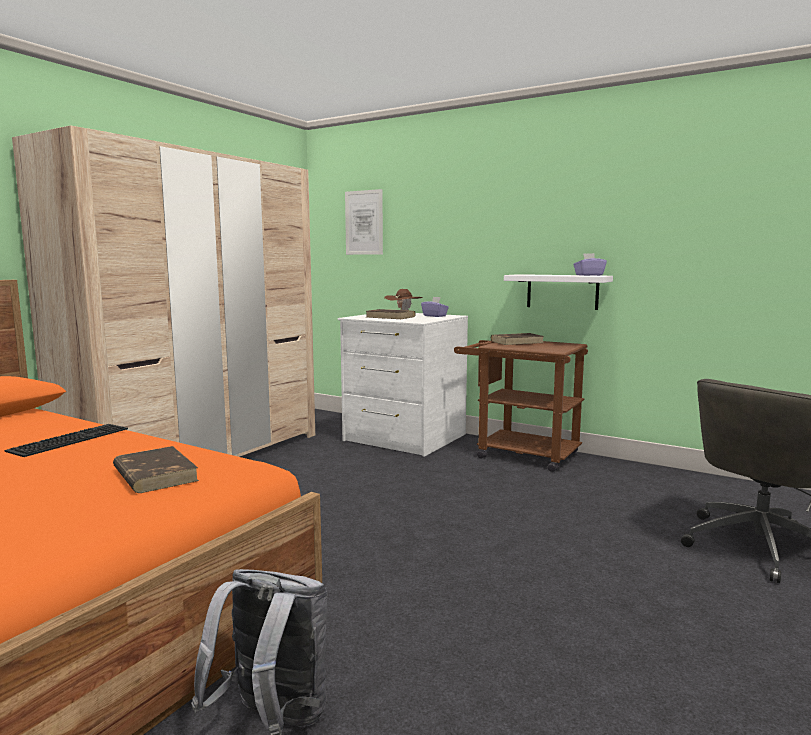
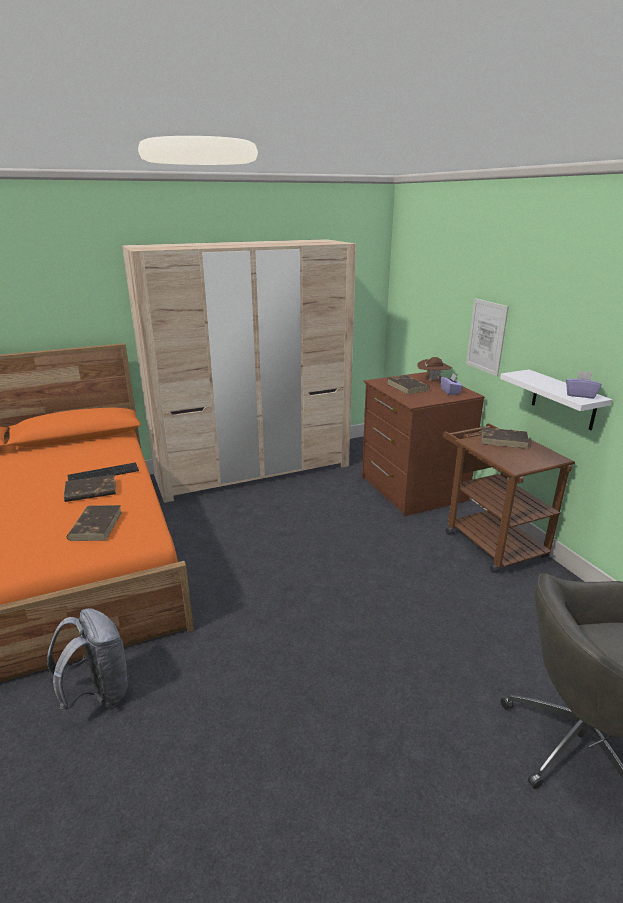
camera: 35 degrees right, 15 degrees up
white dresser [338,313,468,457] -> brown dresser [362,372,484,516]
picture [345,189,383,255] -> picture moved to [466,298,509,376]
none -> brown book [64,474,116,502]

